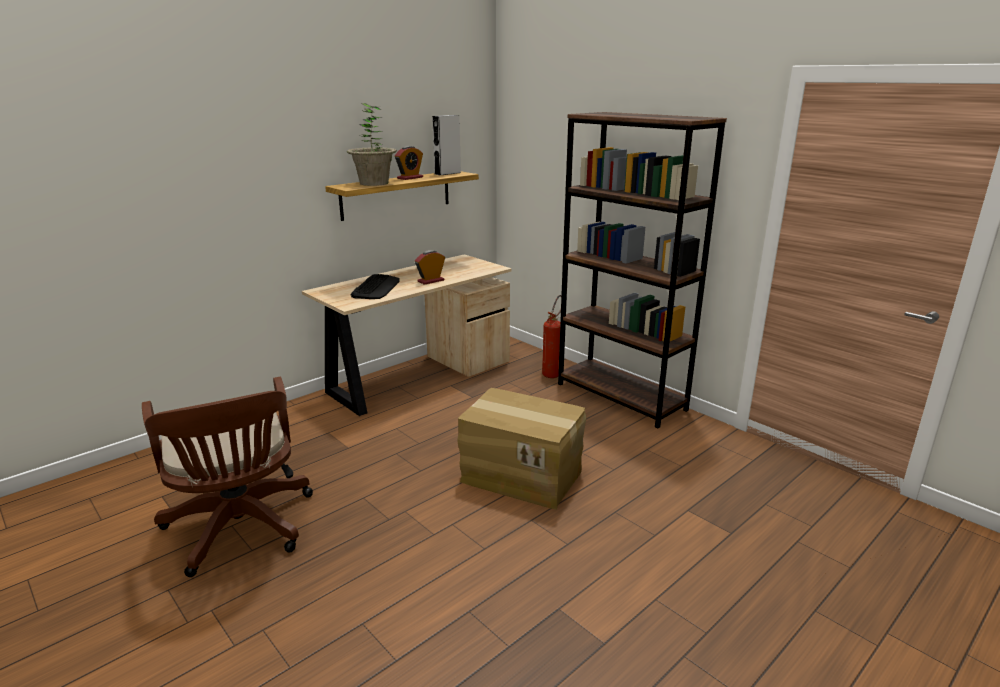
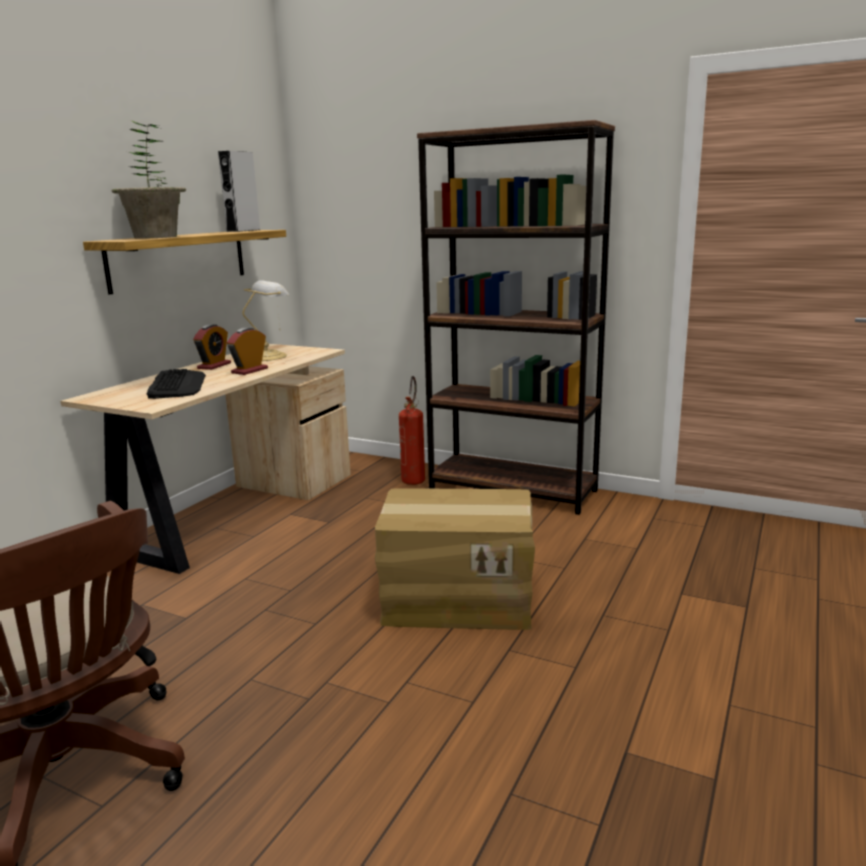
camera: 20 degrees left, 5 degrees down
alarm clock [395,146,423,180] -> alarm clock moved to [193,324,231,370]
none -> table lamp [243,280,290,361]

